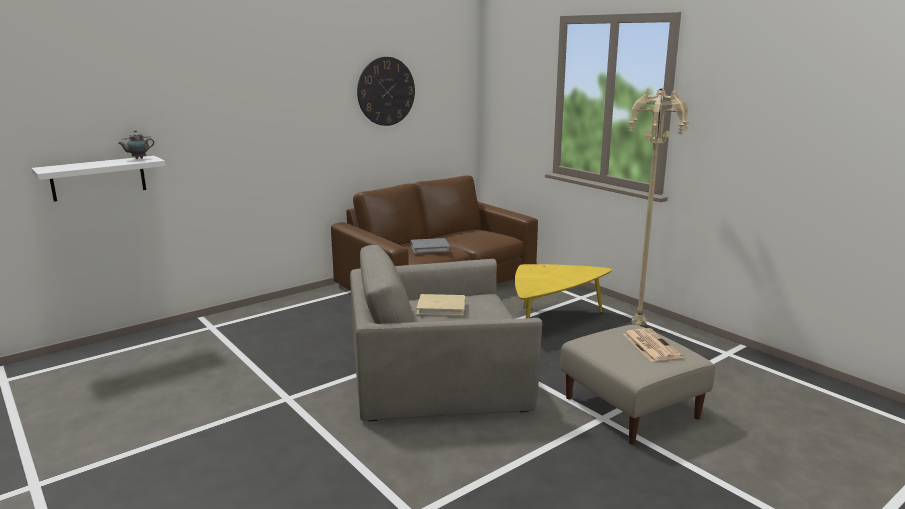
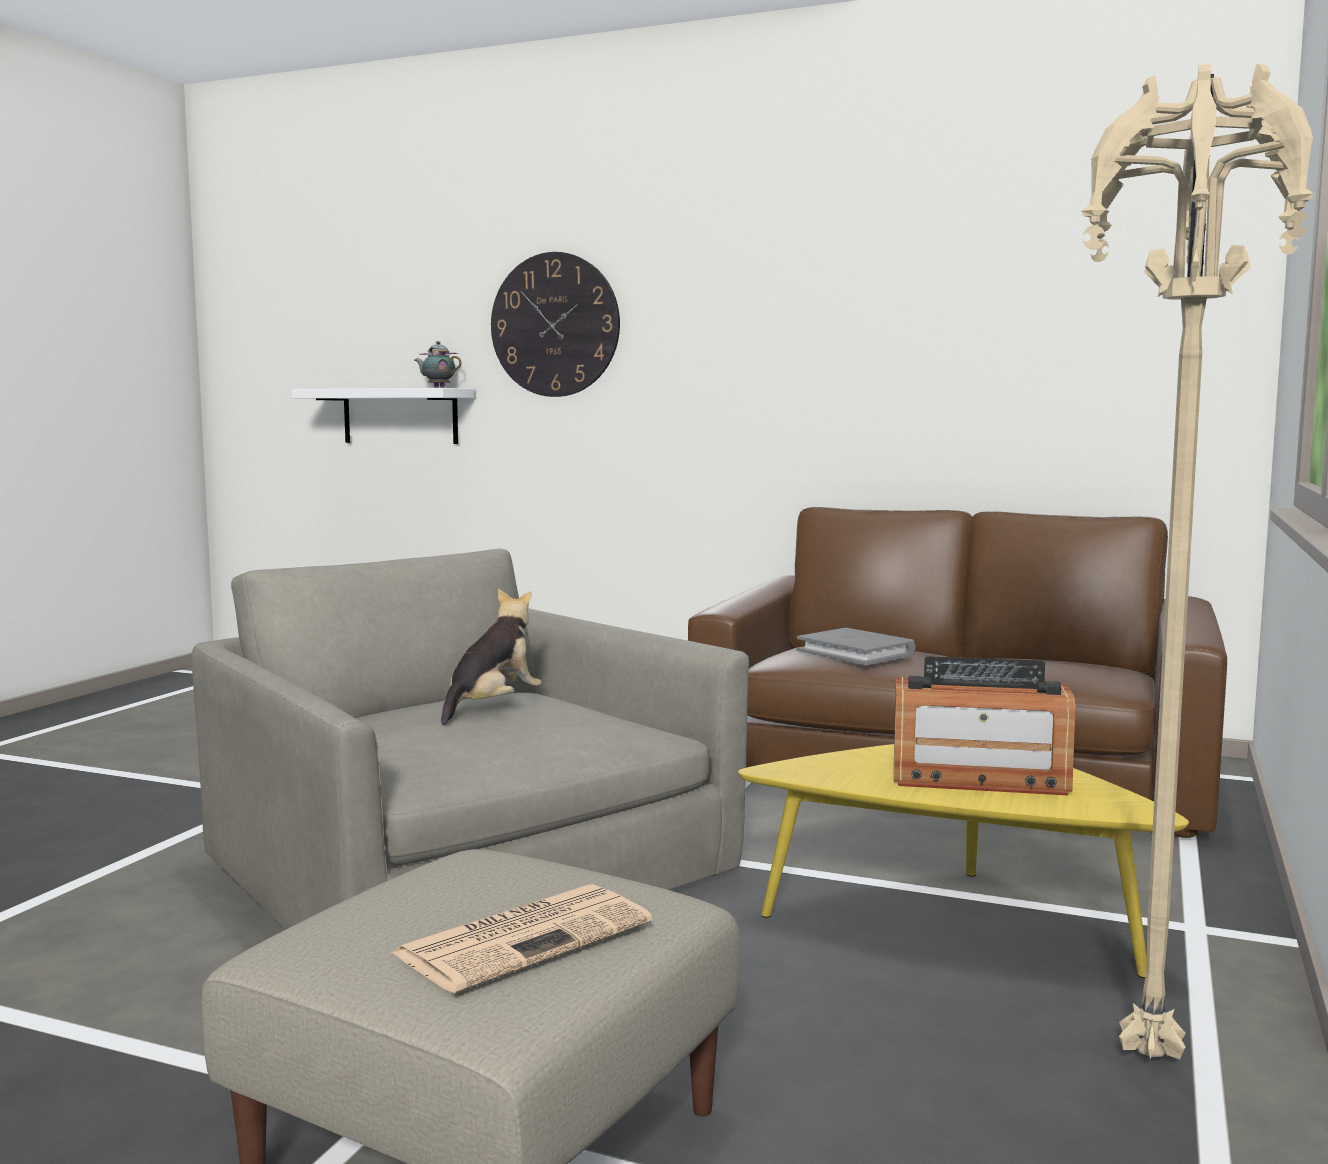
camera: 60 degrees right, 10 degrees down
wall clock [357,57,415,126] -> wall clock moved to [491,252,620,397]
beige book [417,294,465,317] -> plush toy [441,589,542,725]
none -> radio [894,656,1075,796]

